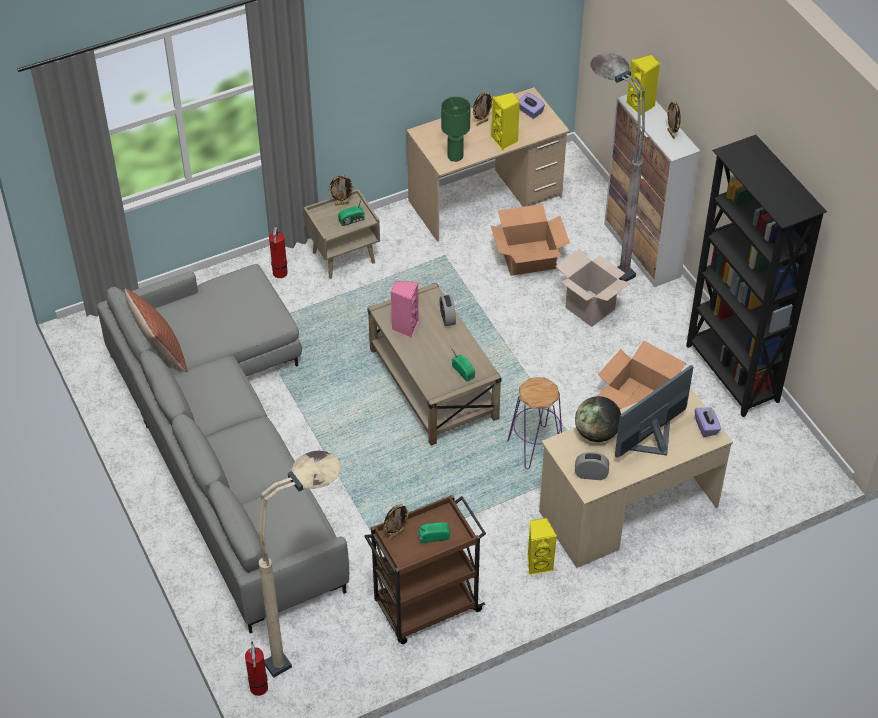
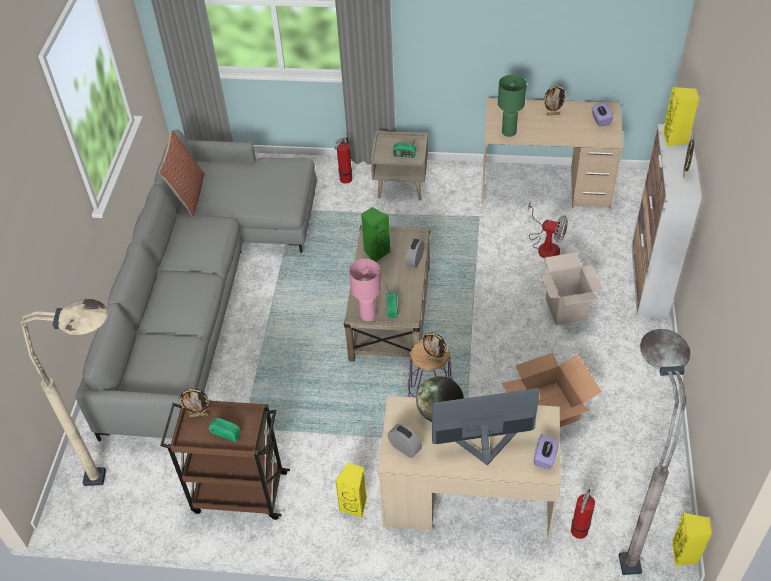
camera: 35 degrees right, 0 degrees up
fire extinguisher [245,641,268,696] -> fire extinguisher moved to [571,489,595,539]
picture frame [328,175,354,206] -> picture frame moved to [420,332,448,363]
pink speaker [391,281,419,338] -> green speaker [361,207,390,262]
cardboard box [490,204,570,276] -> fan [528,203,568,259]
yellow speaker [491,93,520,150] -> yellow speaker moved to [672,513,712,566]
grey floor lamp [591,53,645,281] -> grey floor lamp moved to [619,329,690,575]
black bookcase [686,135,827,417] -> none
none -> pink table lamp [349,259,381,321]

